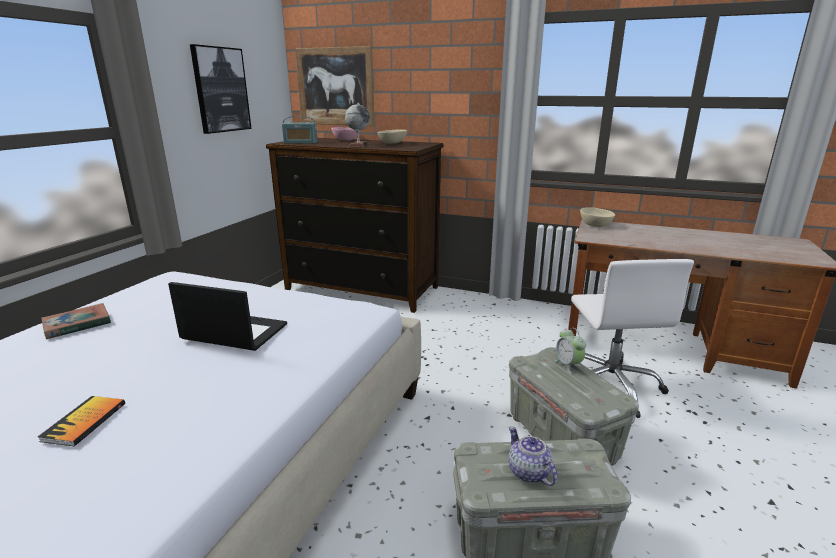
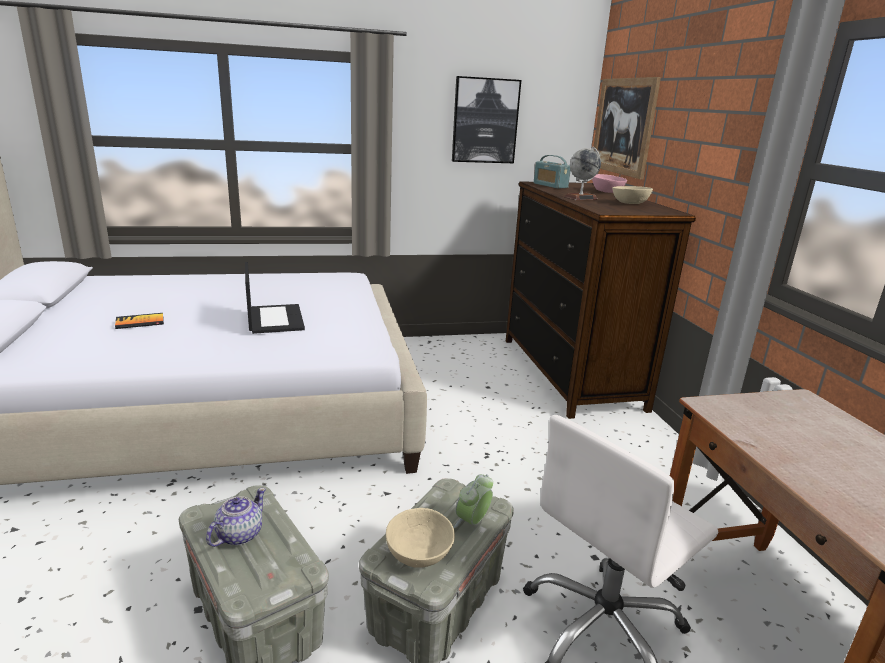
camera: 55 degrees right, 0 degrees up
book [41,303,111,339] -> none
beige bowl [580,207,615,227] -> beige bowl moved to [386,508,455,568]

